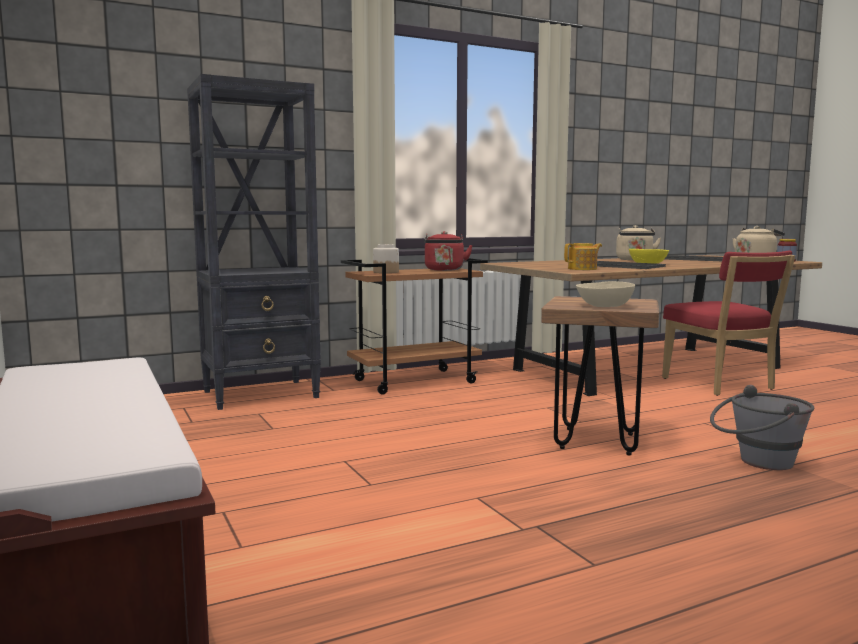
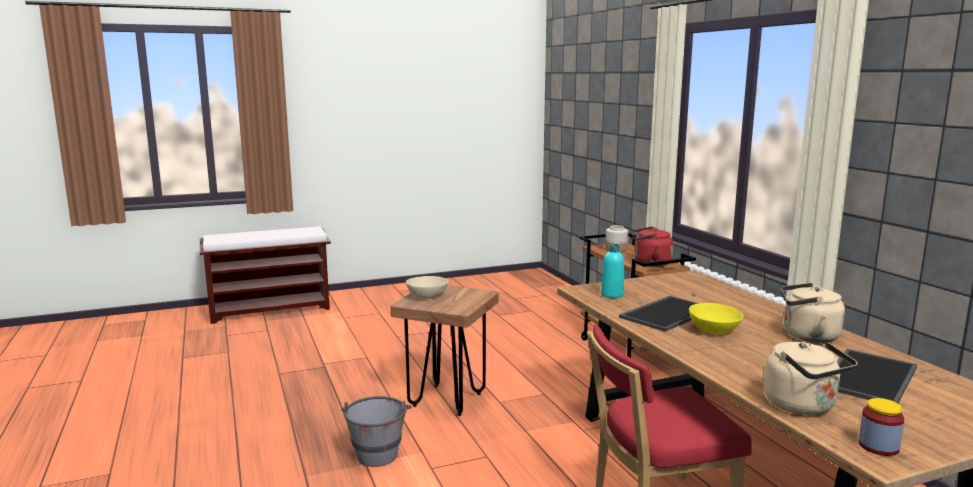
camera: 95 degrees right, 5 degrees up
black bookcase [187,74,321,410] -> none
teapot [564,243,602,270] -> turquoise bottle [601,244,624,298]

